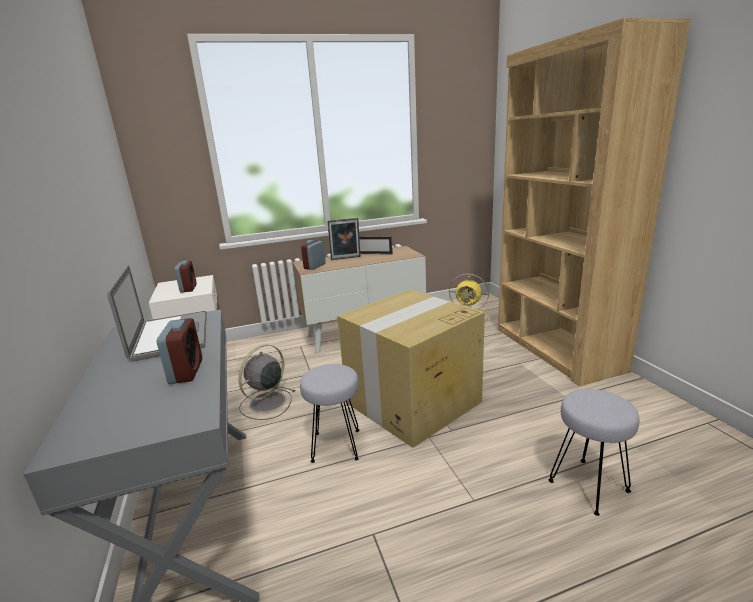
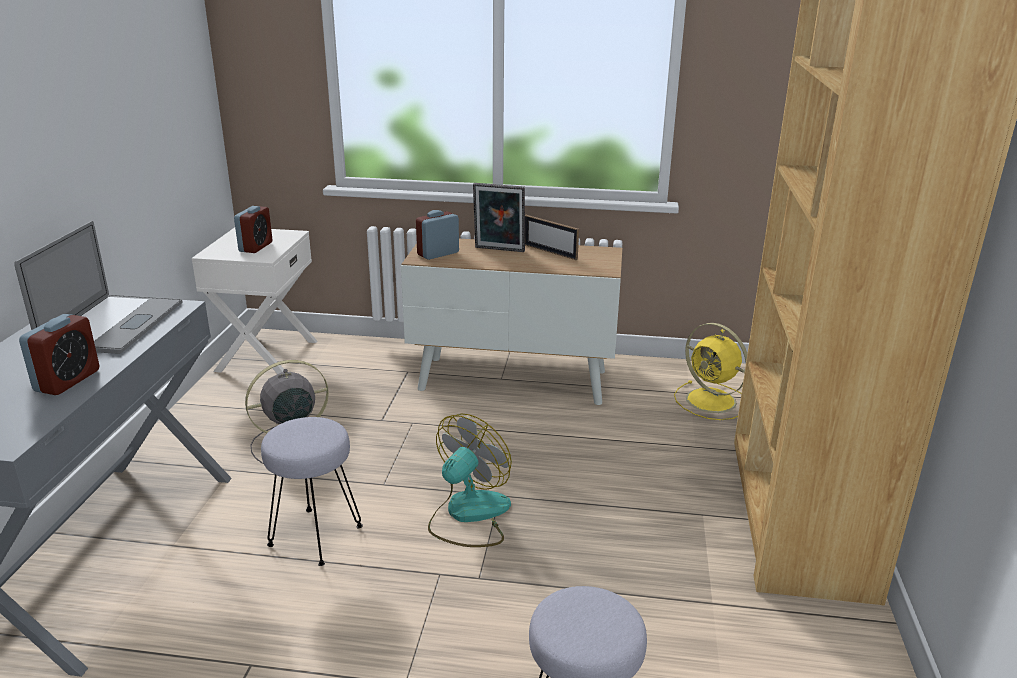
camera: 25 degrees right, 5 degrees up
cardboard box [337,289,485,448] -> fan [428,414,512,547]

